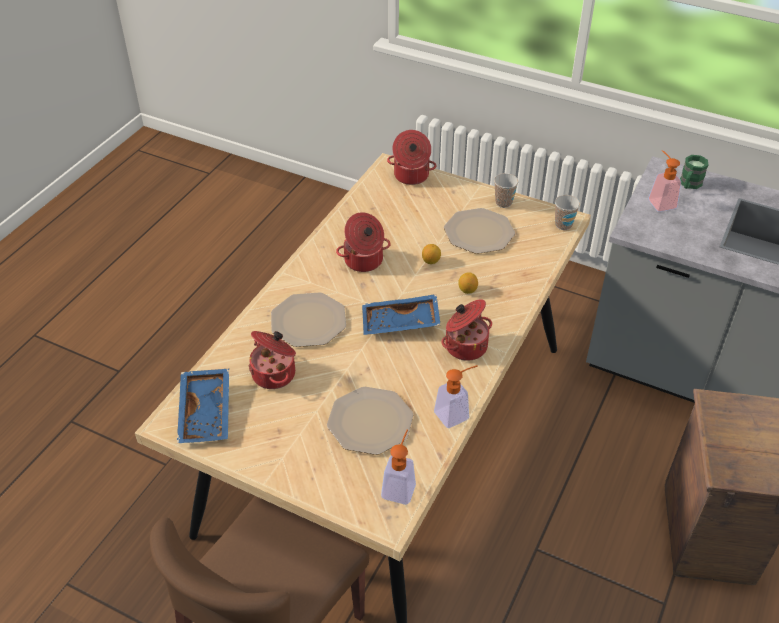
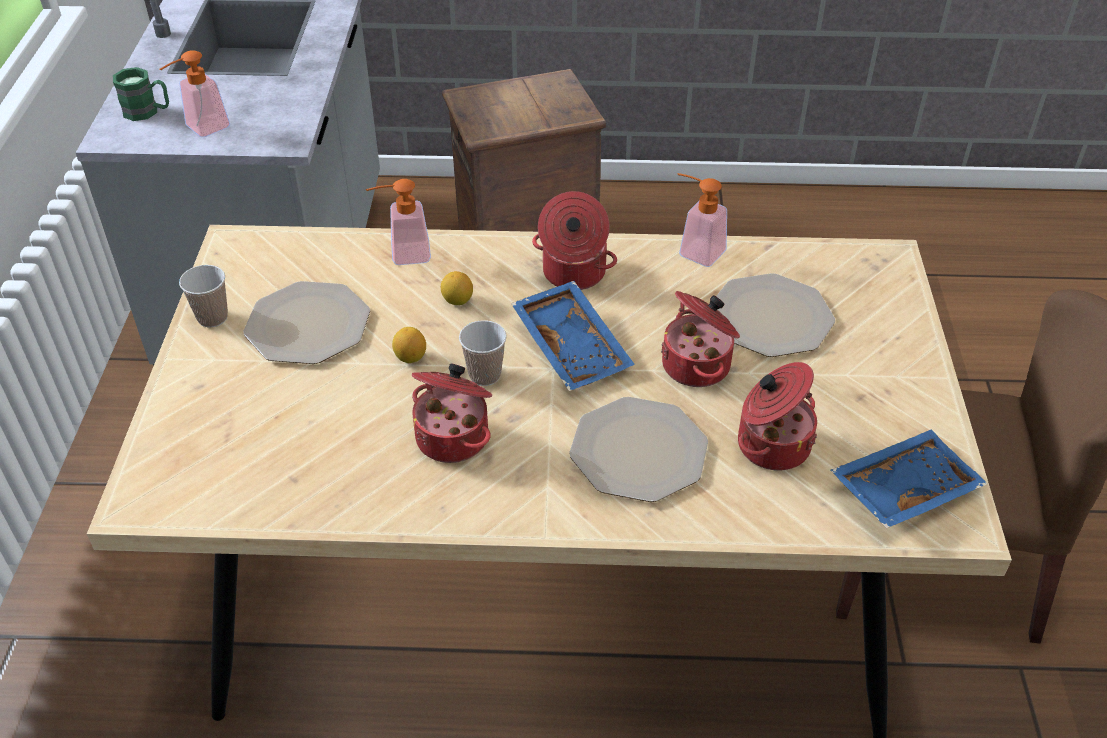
camera: 115 degrees left, 0 degrees up
soap dispenser [381,429,416,505] -> soap dispenser moved to [366,179,431,265]
cooking pot [387,130,436,185] -> cooking pot moved to [661,291,740,387]
cup [555,195,580,230] -> cup moved to [459,320,507,386]

